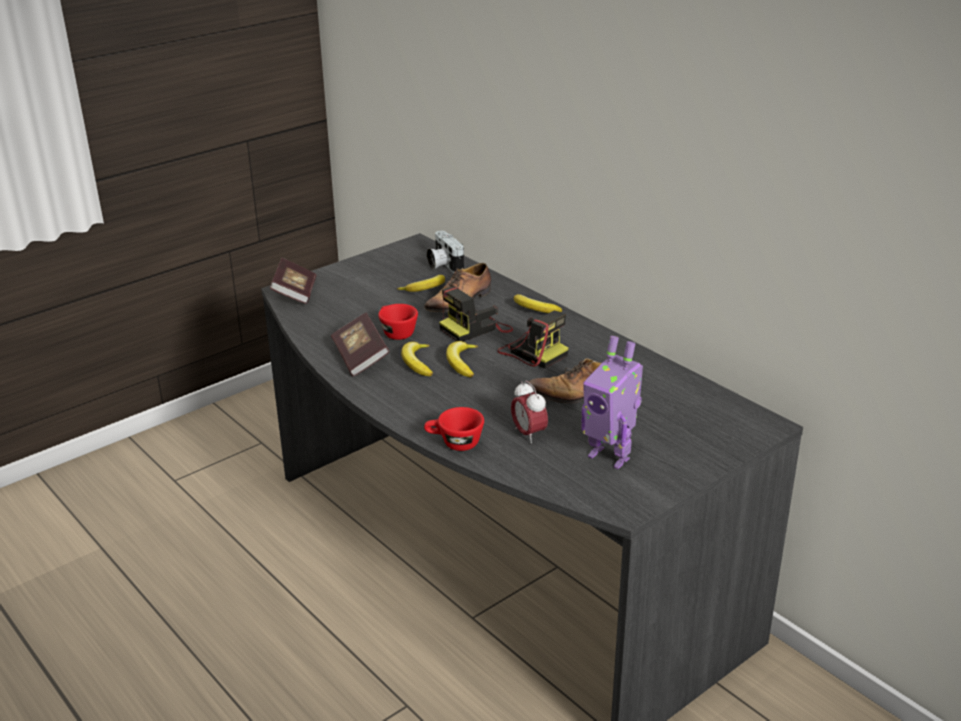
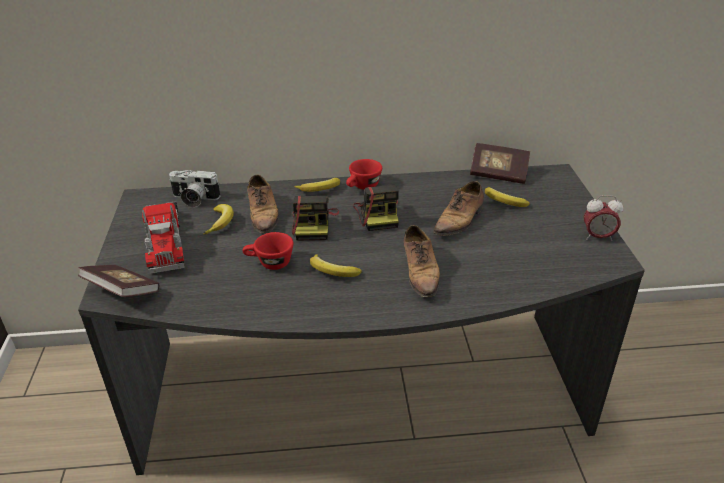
camera: 55 degrees left, 5 degrees up
book [331,312,390,377] -> book moved to [470,143,530,184]
red cup [424,407,484,451] -> red cup moved to [346,159,382,190]
banana [446,341,478,377] -> banana moved to [485,187,530,207]
camera [498,311,569,369] -> camera turned 90 degrees clockwise [353,185,399,231]
alarm clock [511,380,548,443] -> alarm clock moved to [584,195,623,241]
toy robot [581,336,643,469] -> none
none -> toy truck [142,201,185,274]
none -> shoe [404,225,440,301]

